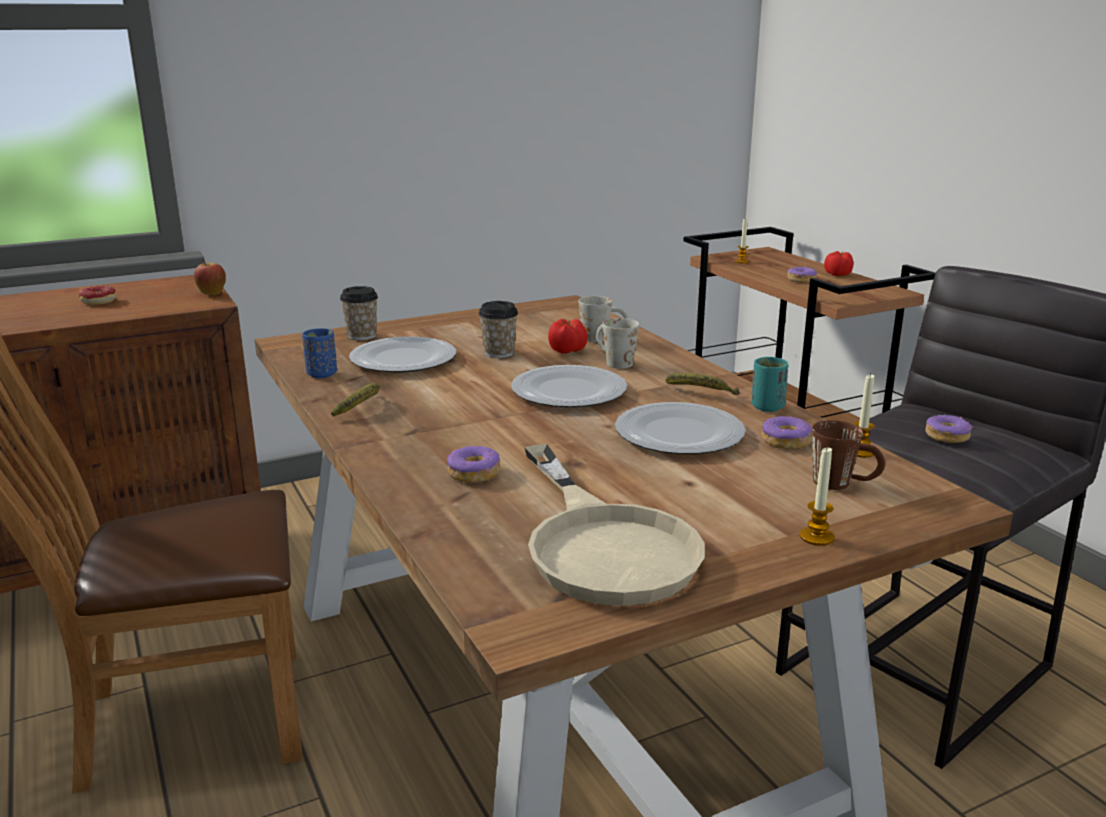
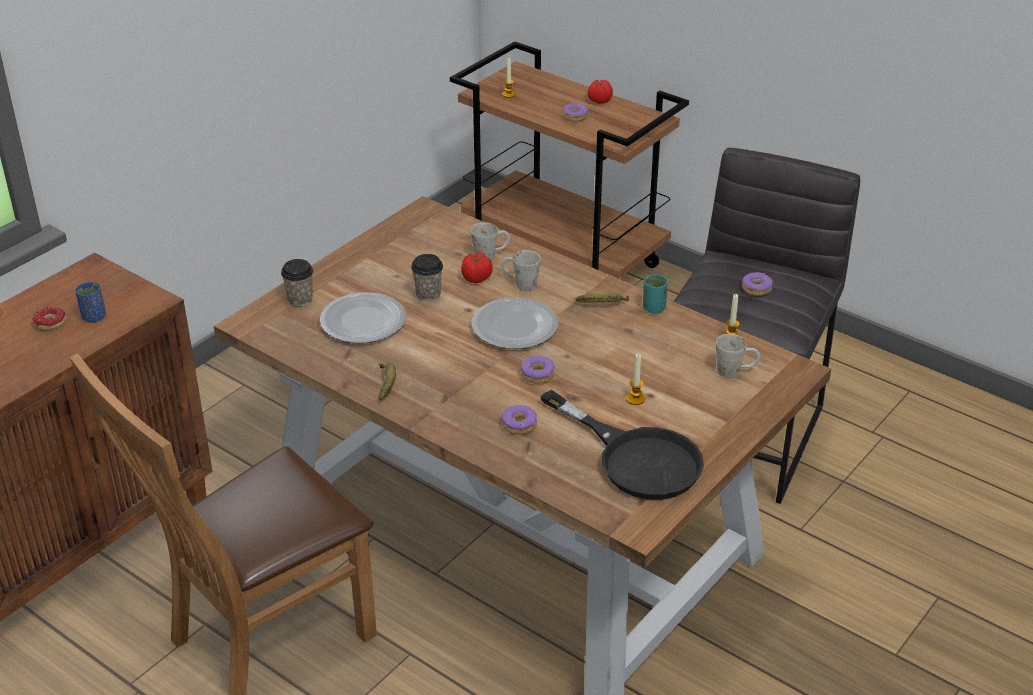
camera: 25 degrees left, 15 degrees up
apple [194,258,226,295] -> none
blue cup [302,328,337,378] -> blue cup moved to [75,282,106,322]
beige frying pan [524,444,705,606] -> black frying pan [541,390,704,500]
plate [615,402,746,454] -> none
donut [761,416,812,449] -> donut moved to [521,356,555,384]
candle [800,446,835,546] -> candle moved to [626,353,645,405]
brown mug [812,420,885,490] -> white mug [716,334,760,378]

